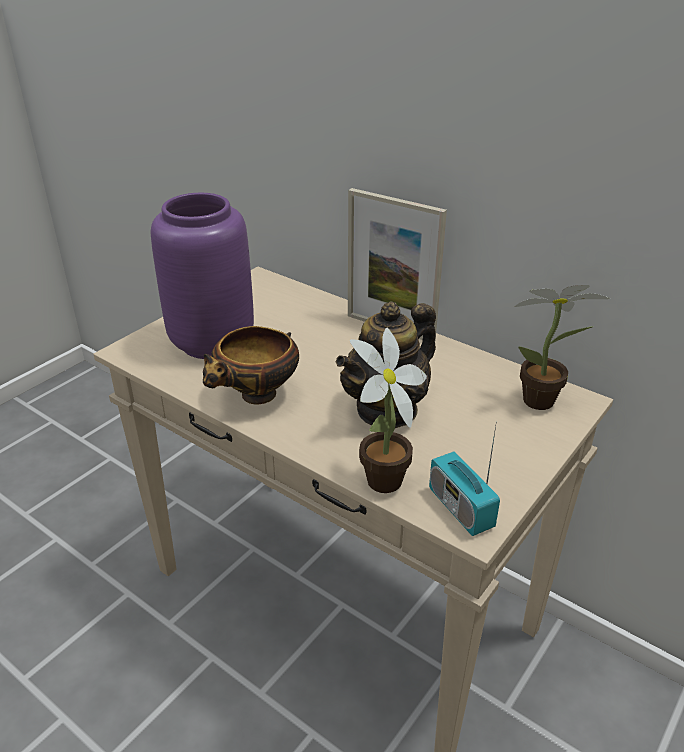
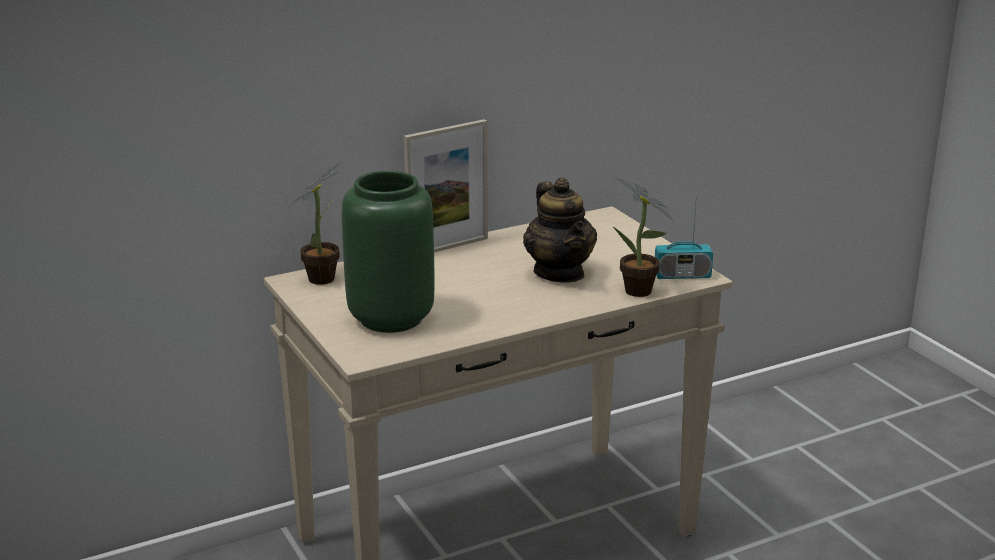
camera: 65 degrees left, 10 degrees down
purple vase [151,193,254,359] -> green vase [342,171,435,333]
bowl [203,326,299,404] -> none
potted plant [514,285,610,410] -> potted plant moved to [289,163,341,285]

